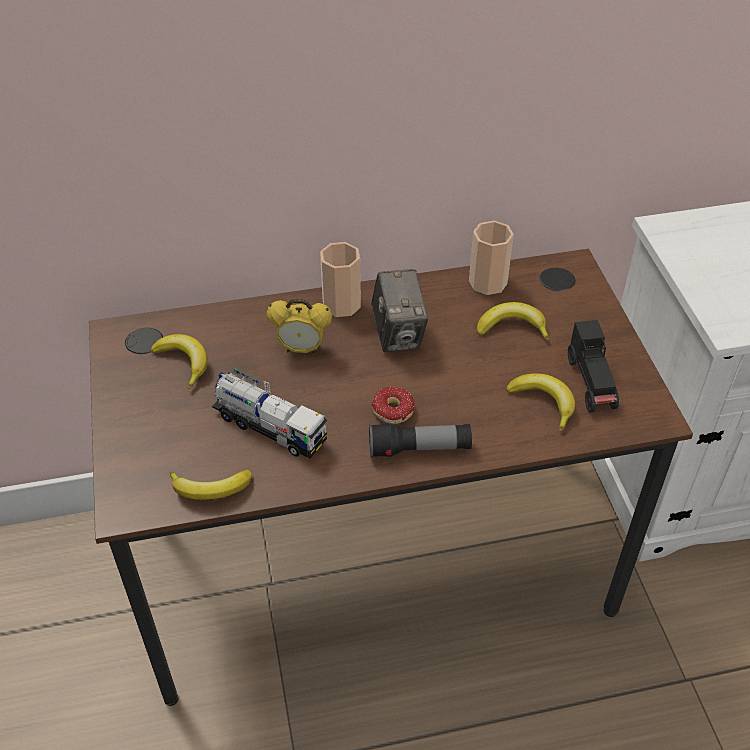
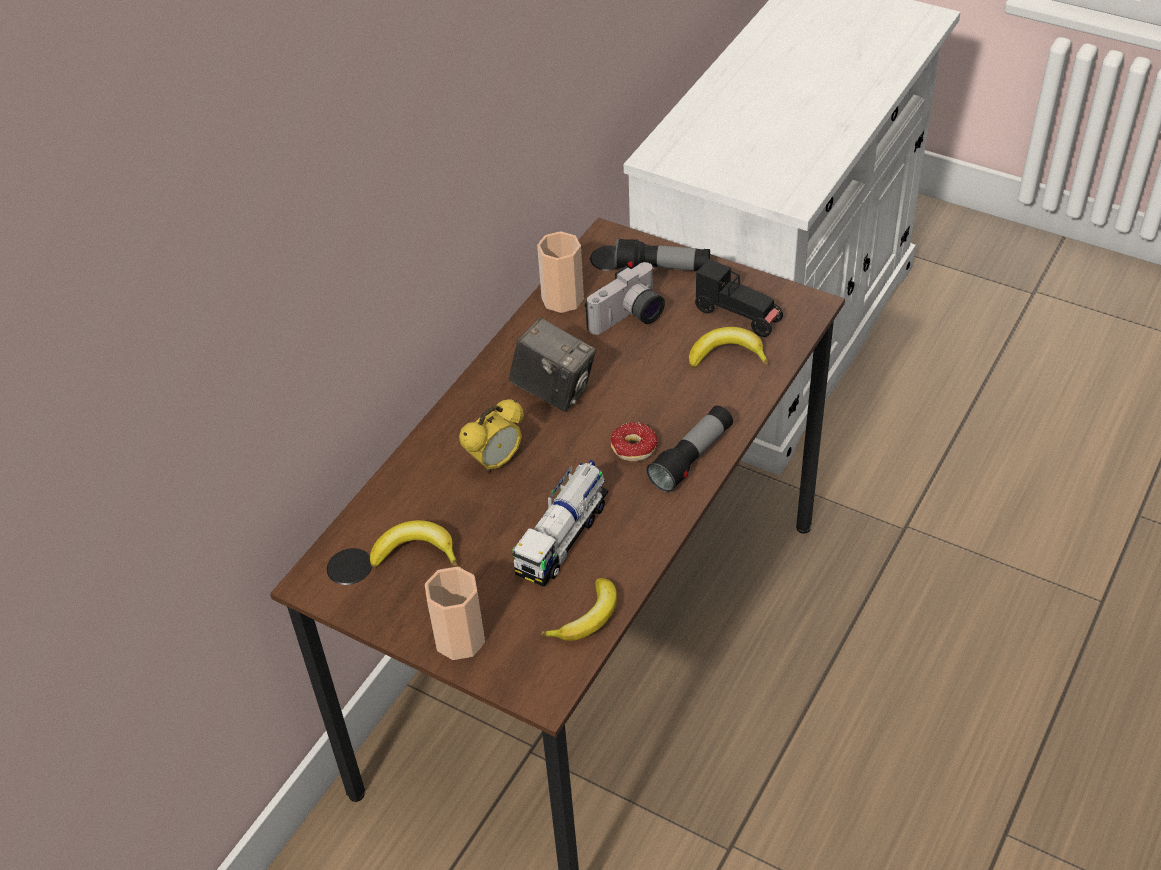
camera: 45 degrees left, 0 degrees up
toy truck [212,367,328,459] -> toy truck turned 135 degrees clockwise [512,460,609,587]
cup [320,242,361,317] -> cup moved to [425,567,485,660]
banana [477,302,549,341] -> camera [585,262,665,335]
none -> flashlight [614,238,710,271]

